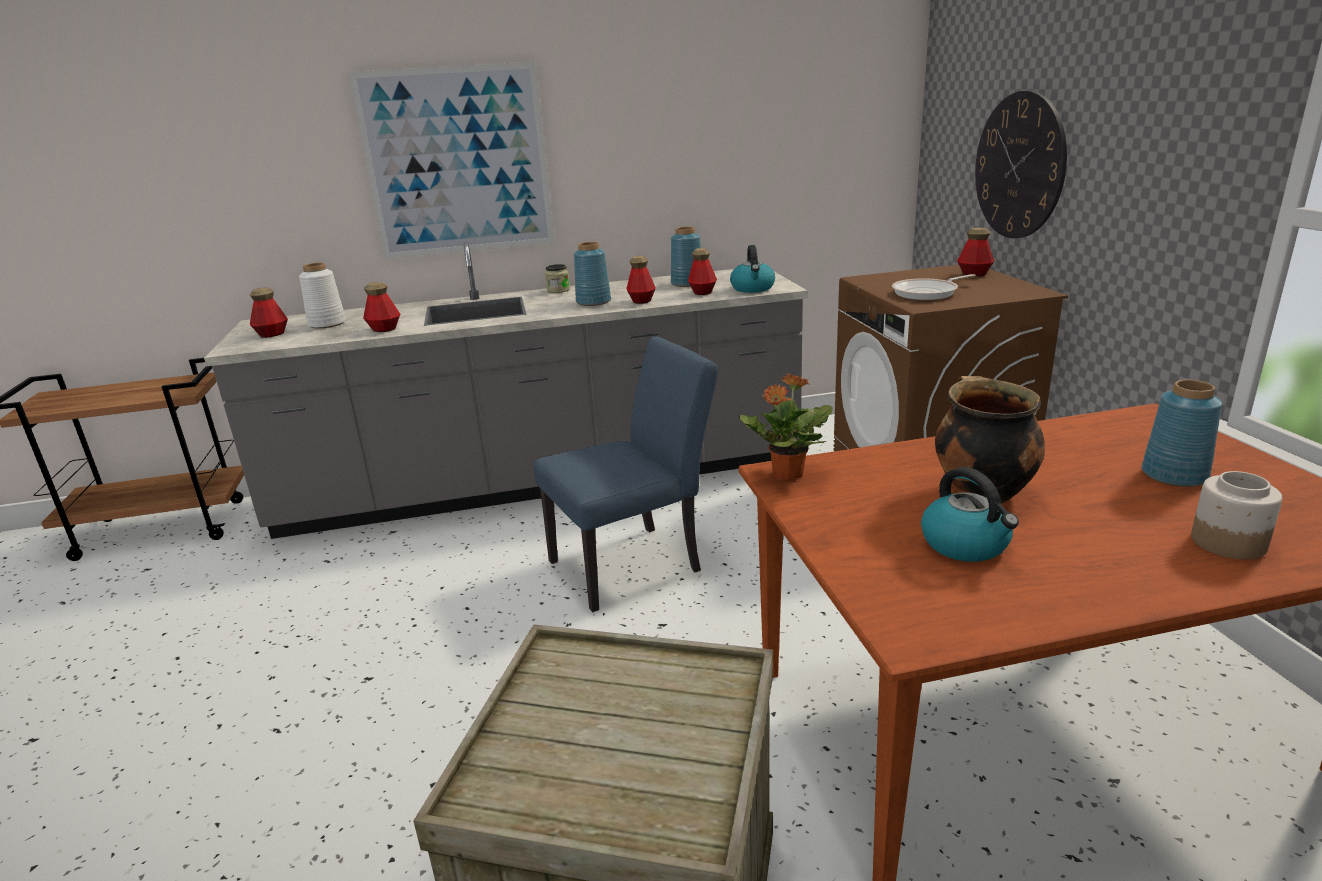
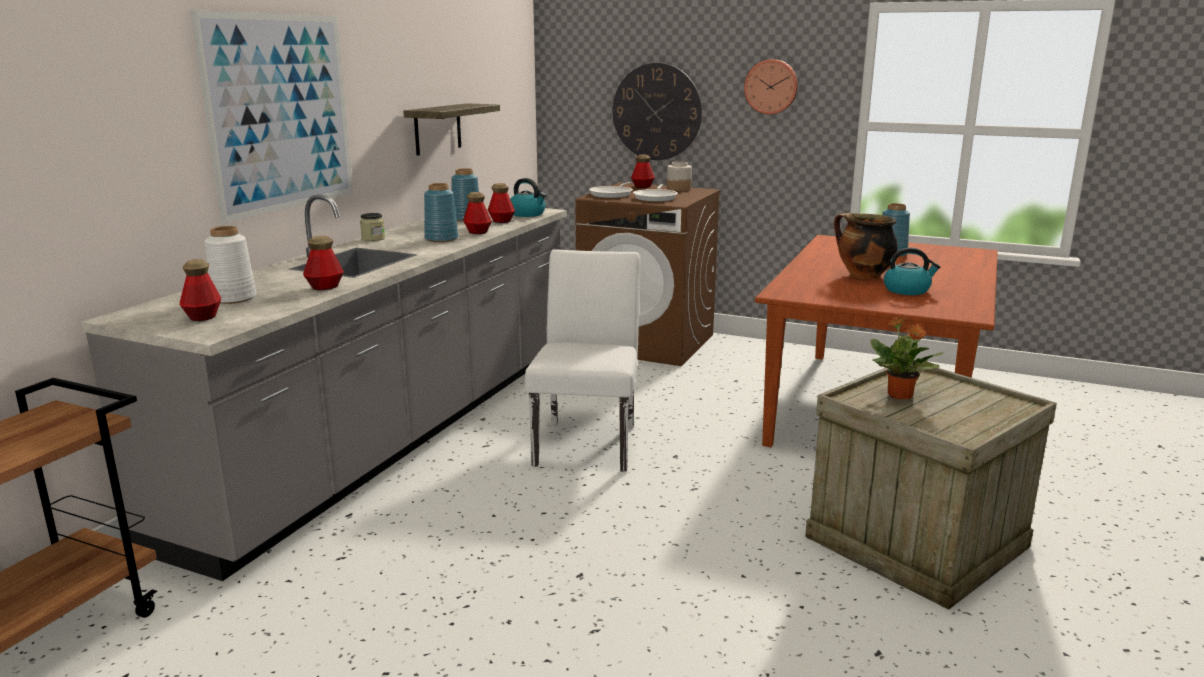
camera: 55 degrees left, 5 degrees down
blue chair [534,337,718,612] -> white chair [525,249,641,472]
potted plant [739,373,833,481] -> potted plant moved to [870,316,944,399]
jar [1191,471,1283,560] -> jar moved to [667,161,692,191]
none -> shelf [403,103,500,155]
none -> frying pan [589,182,633,198]
none -> wall clock [744,59,798,115]

